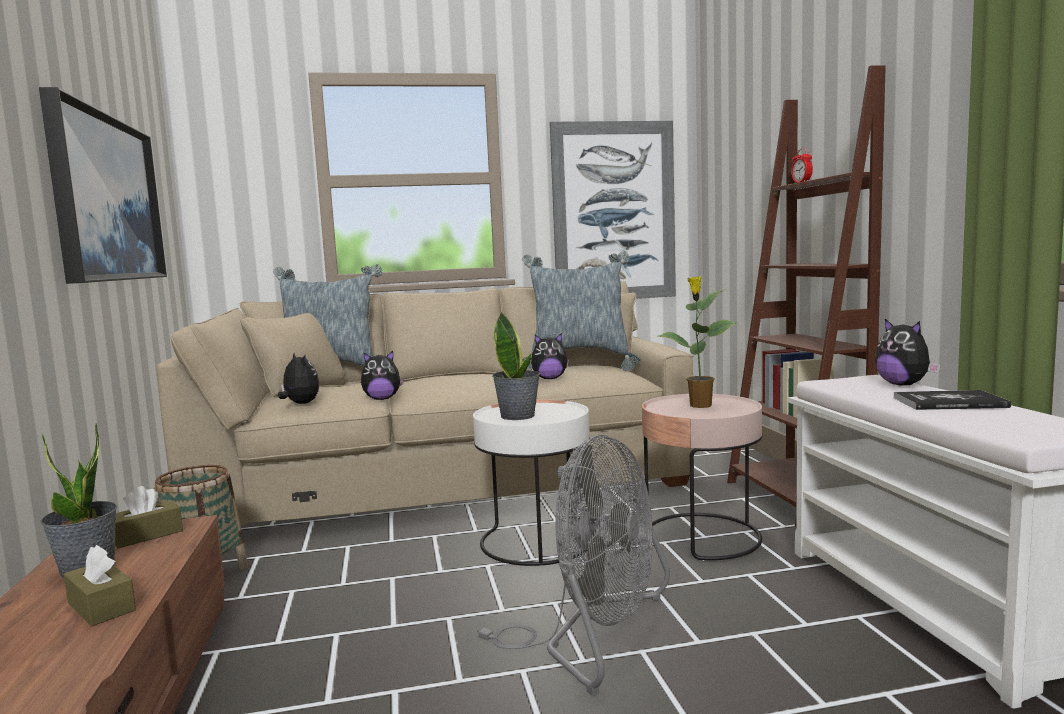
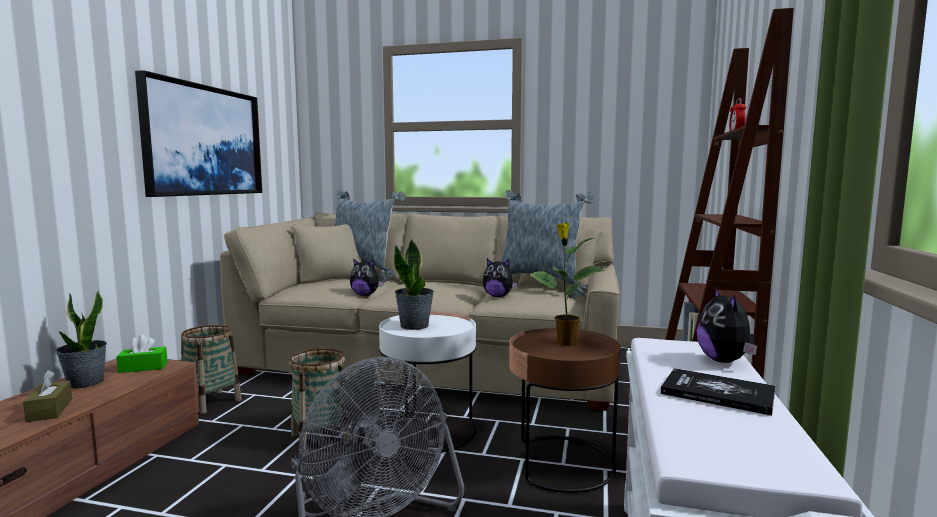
camera: 25 degrees right, 0 degrees up
brown tissue box [115,486,183,549] -> green tissue box [116,335,168,373]
plush toy [278,353,319,404] -> none
picture [550,121,676,299] -> none
pink side table [642,394,763,561] -> brown side table [509,328,621,493]
none -> basket [289,348,350,452]

